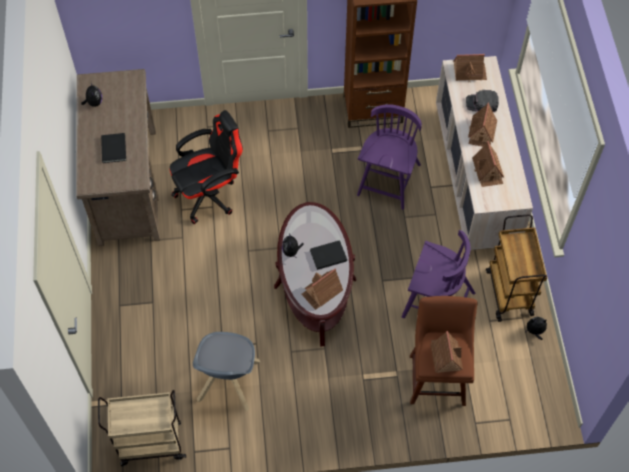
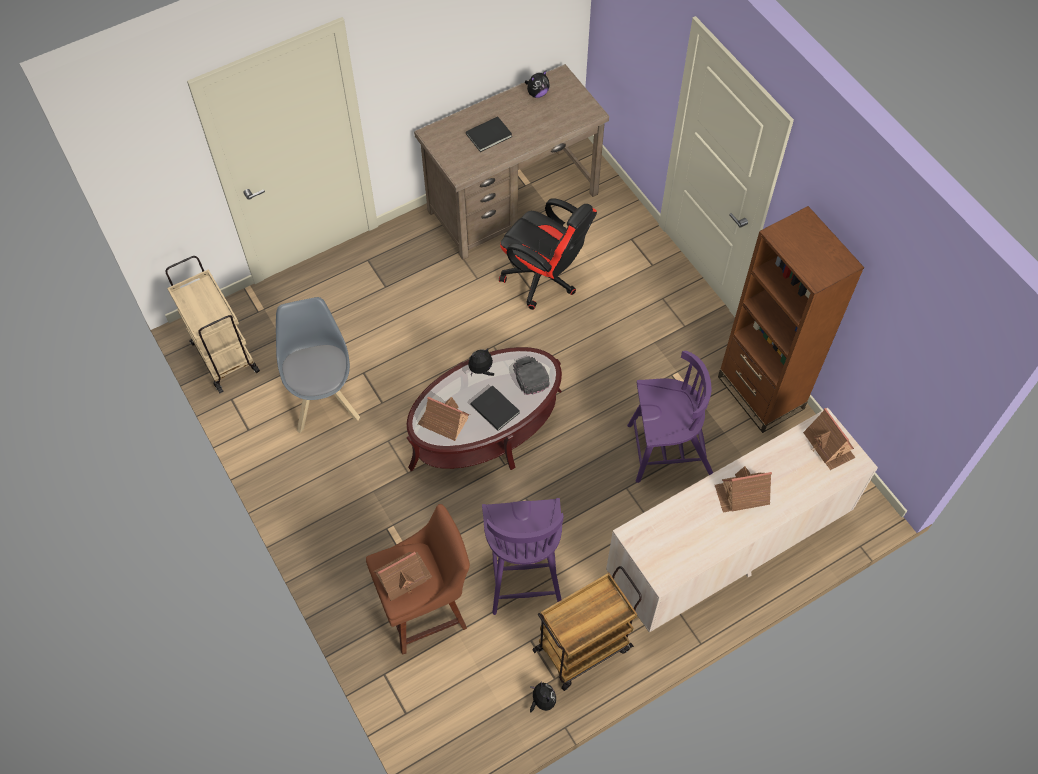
camera: 65 degrees right, 0 degrees up
grey chair [193,332,260,411] -> grey chair turned 90 degrees clockwise [276,297,360,433]
black cap [466,90,499,112] -> black cap moved to [513,356,550,395]
toy house [472,141,504,187] -> none

